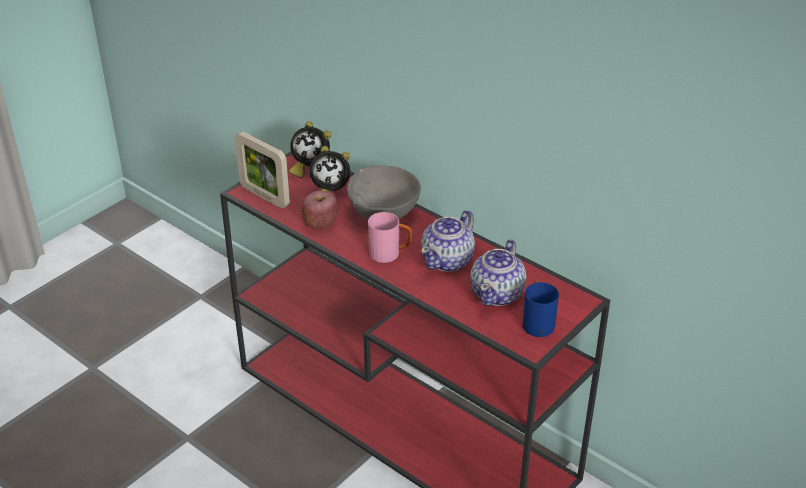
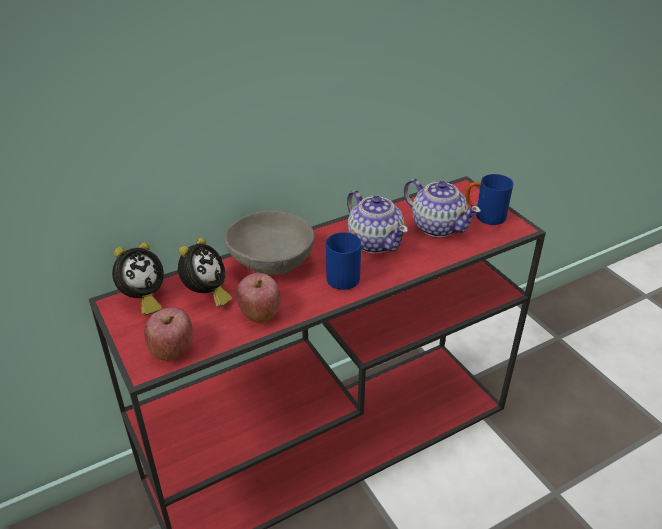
camera: 70 degrees left, 0 degrees up
picture frame [235,131,290,209] -> apple [144,307,193,361]
pink mug [368,212,412,263] -> blue mug [326,232,361,290]

